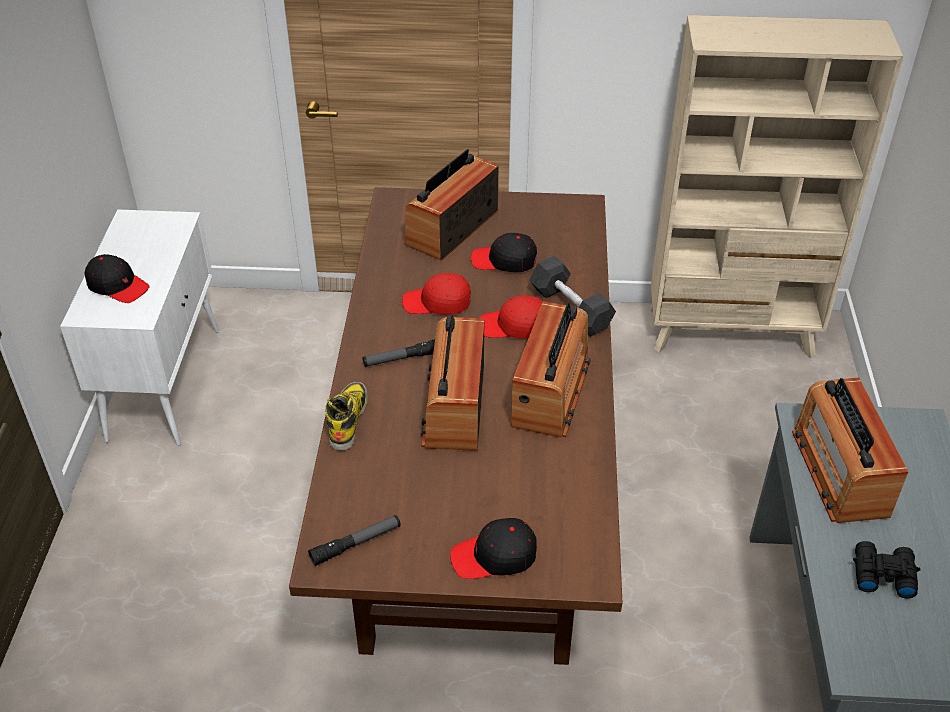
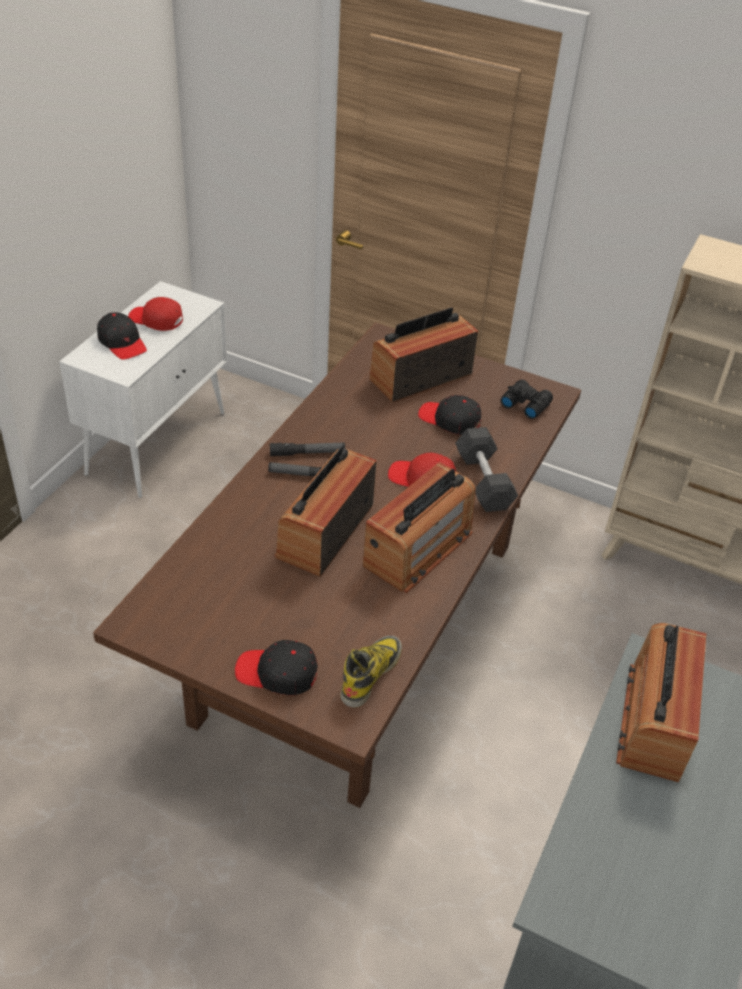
camera: 20 degrees right, 0 degrees up
flashlight [308,515,401,566] -> flashlight moved to [270,443,345,456]
boot [325,382,368,451] -> boot moved to [340,636,402,708]
red cap [402,273,471,315] -> red cap moved to [128,297,183,331]
black binoculars [853,541,921,599] -> black binoculars moved to [500,380,553,419]

